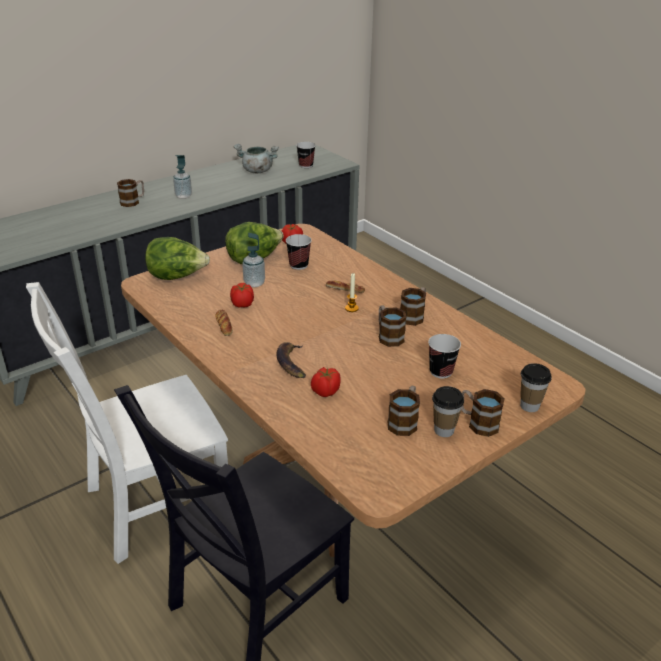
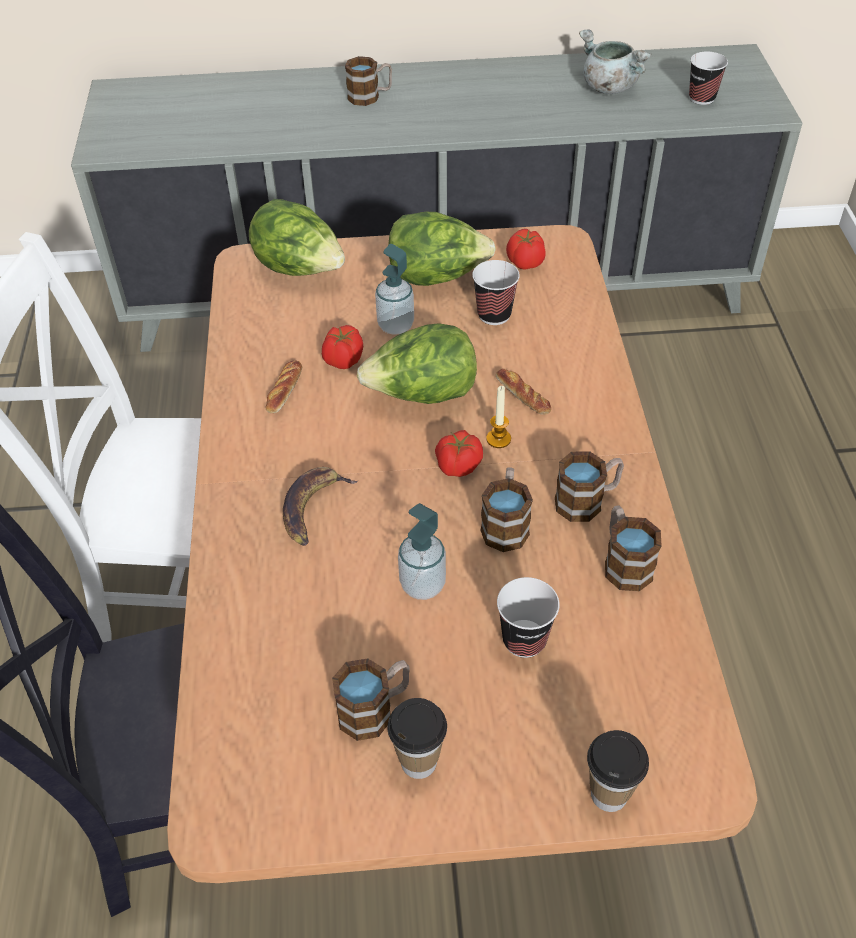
camera: 35 degrees right, 15 degrees up
soap dispenser [173,155,192,199] -> soap dispenser moved to [398,503,446,600]
tomato [311,367,341,397] -> tomato moved to [435,430,483,477]
mug [461,389,505,437] -> mug moved to [605,505,662,591]
none -> lettuce [357,323,477,404]

